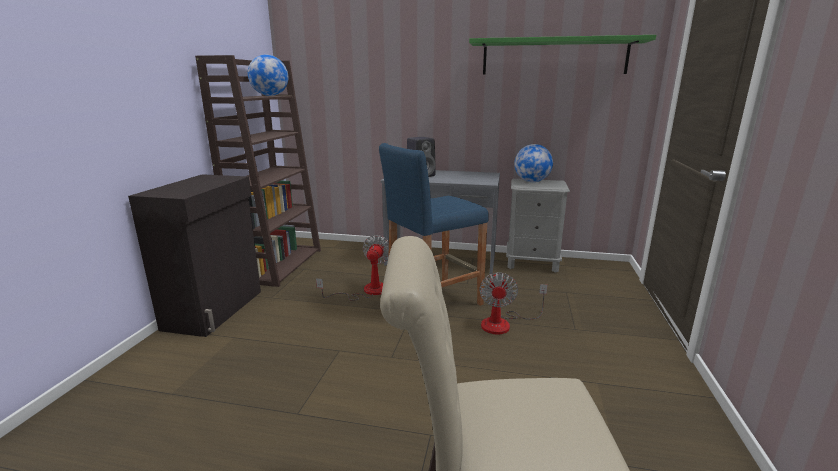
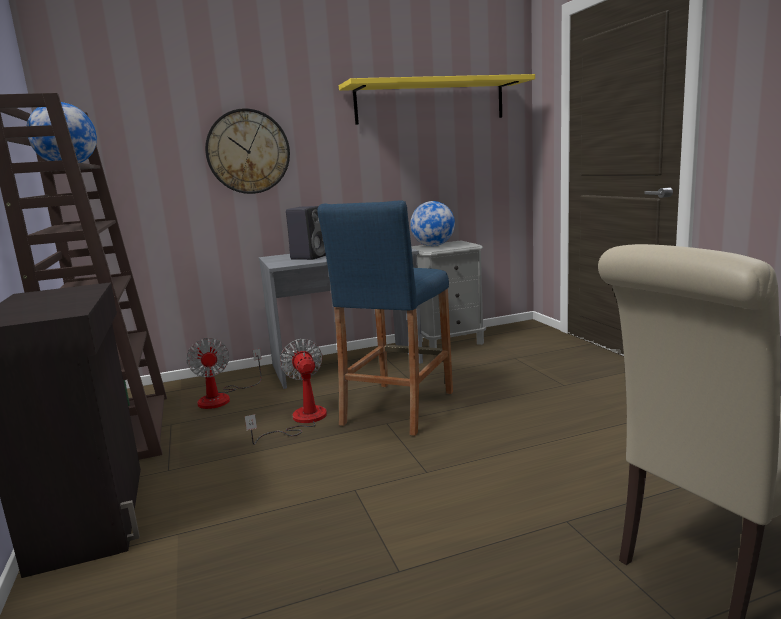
camera: 30 degrees left, 5 degrees down
green shelf [469,35,656,74] -> yellow shelf [339,74,535,125]
fan [479,272,547,334] -> fan moved to [186,338,261,409]
none -> wall clock [205,108,290,194]

